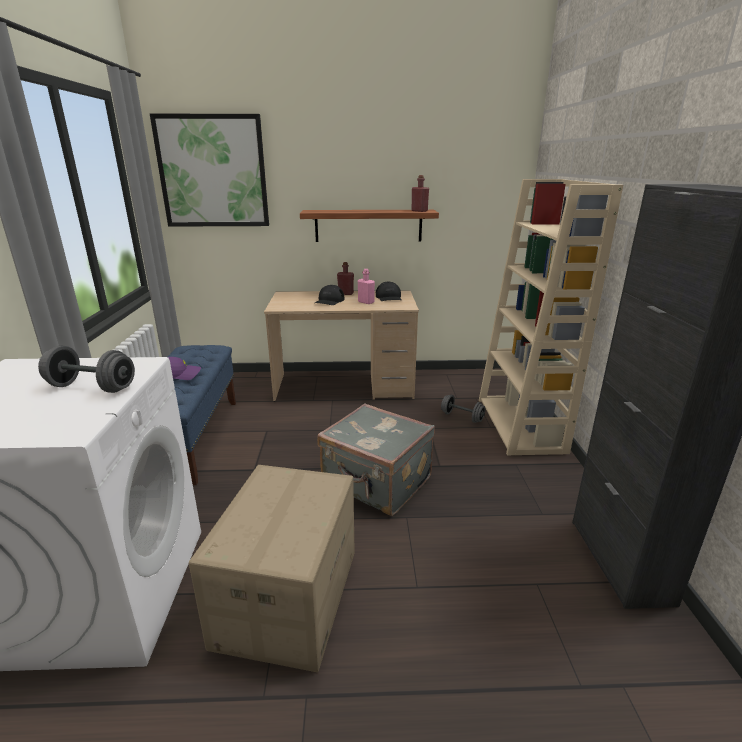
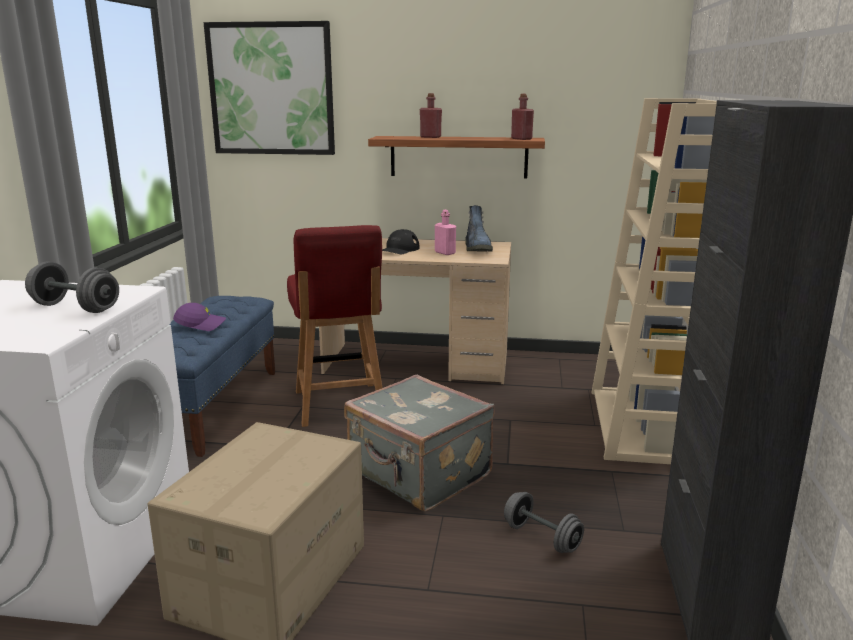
camera: 10 degrees right, 5 degrees down
red bottle [337,262,354,295] -> red bottle moved to [420,93,442,138]
black cap [376,282,402,301] -> boot [465,205,493,251]
grey dumbbell [441,394,486,423] -> grey dumbbell moved to [504,492,584,553]
none -> red chair [287,225,383,427]

